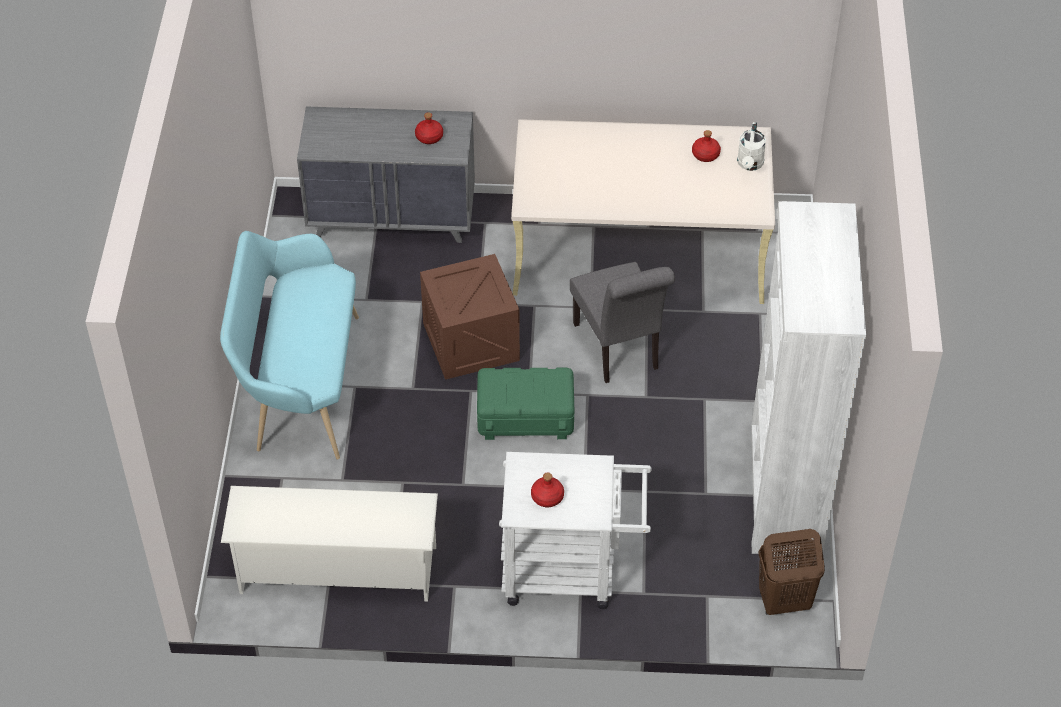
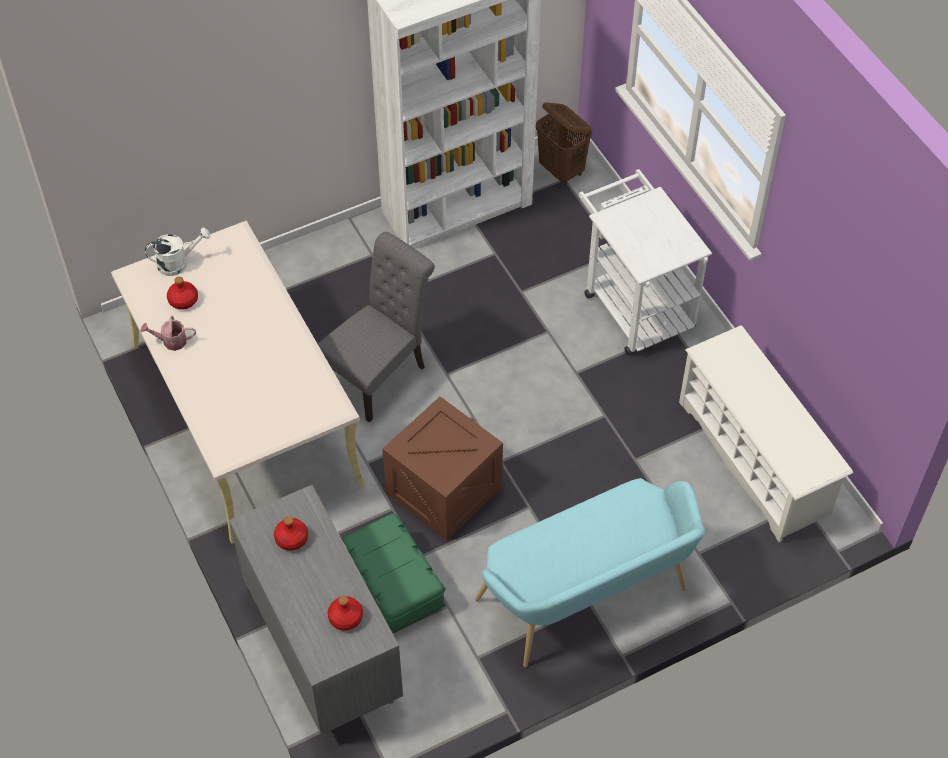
camera: 120 degrees left, 5 degrees up
green storage box [477,368,574,440] -> green storage box moved to [342,514,446,633]
red bottle [531,472,564,507] -> red bottle moved to [328,596,363,631]
none -> watering can [140,316,196,351]

